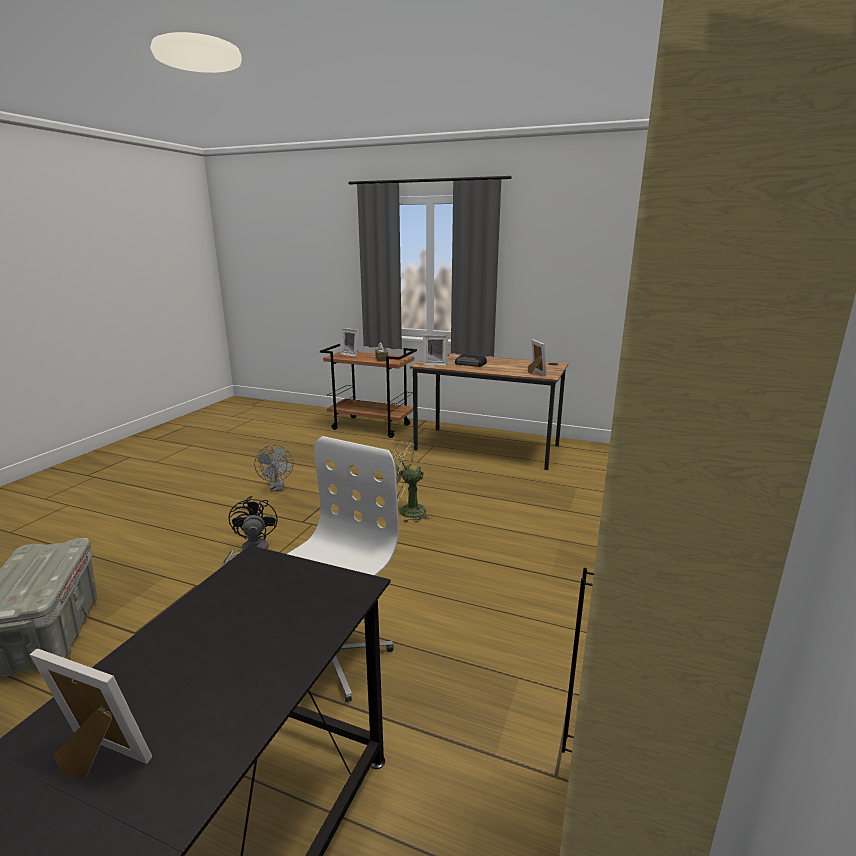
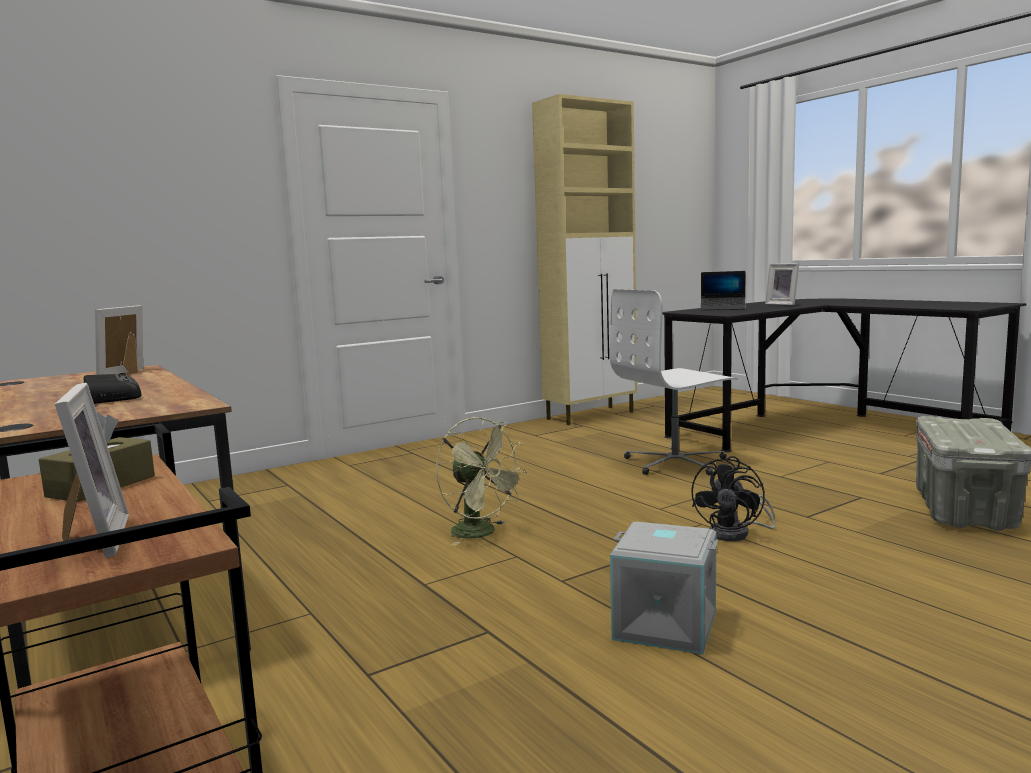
camera: 145 degrees left, 10 degrees down
grey fan [254,445,294,492] -> grey storage box [610,522,718,654]
picture frame [423,335,448,366] -> none
none -> laptop [701,271,746,310]

